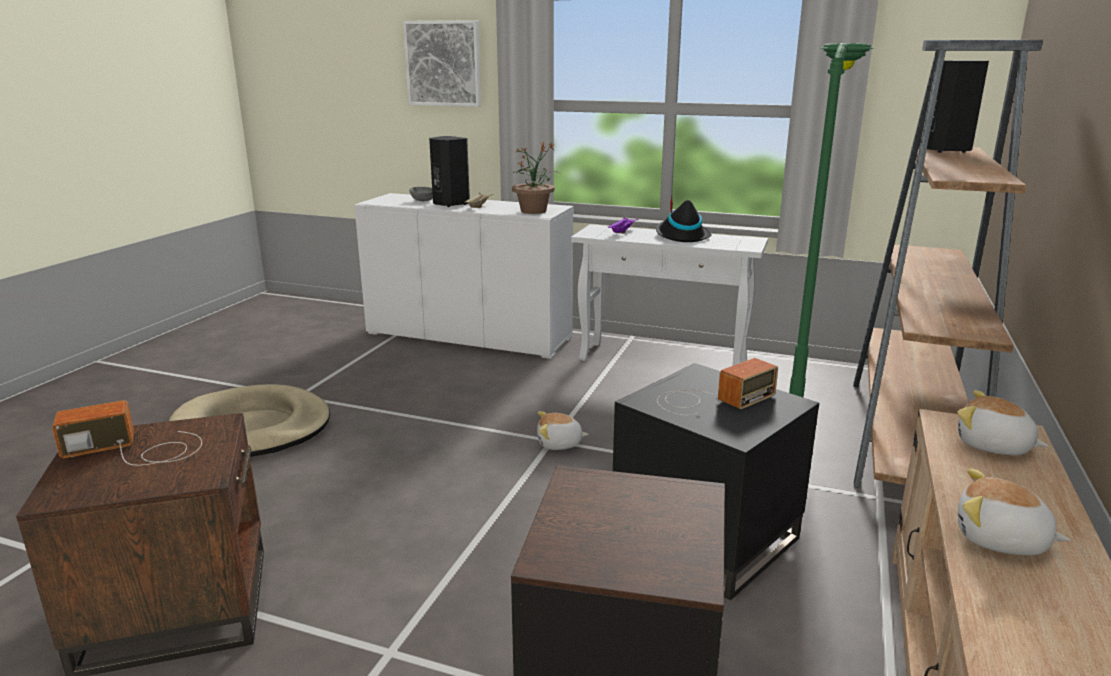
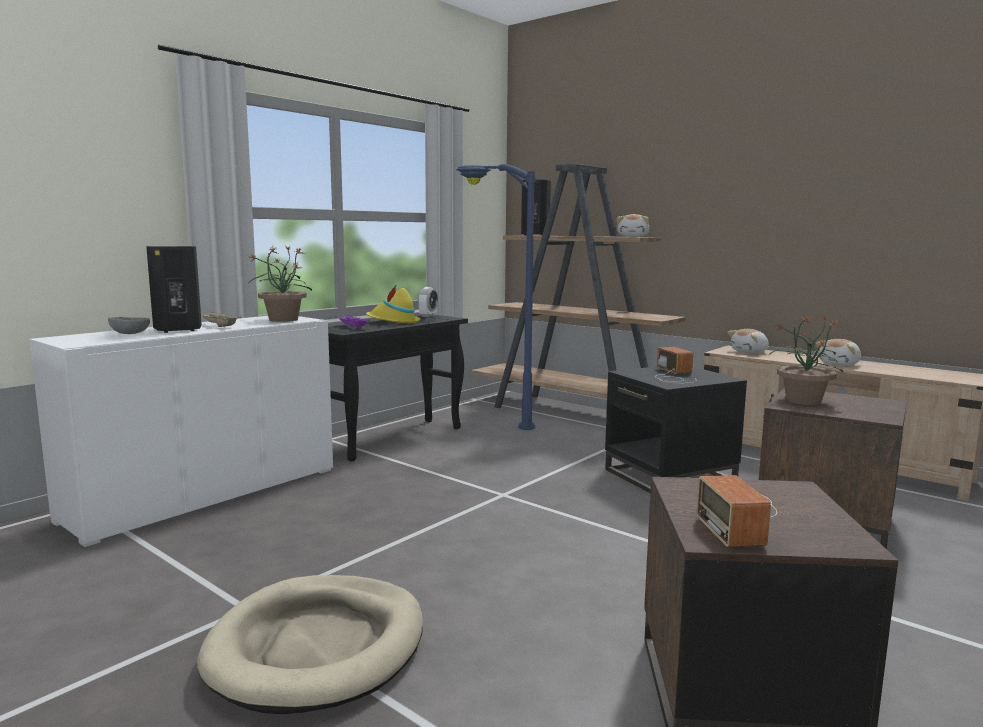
camera: 70 degrees left, 10 degrees down
picture [403,20,481,107] -> none
plush toy [537,411,589,450] -> plush toy moved to [617,214,649,237]
white console table [571,224,768,365] -> black console table [328,315,468,462]
black hat [656,197,712,242] -> yellow hat [366,286,421,323]
green floor lamp [789,43,873,397] -> blue floor lamp [456,164,536,430]
none -> alarm clock [418,287,438,317]
none -> potted plant [768,314,843,405]

